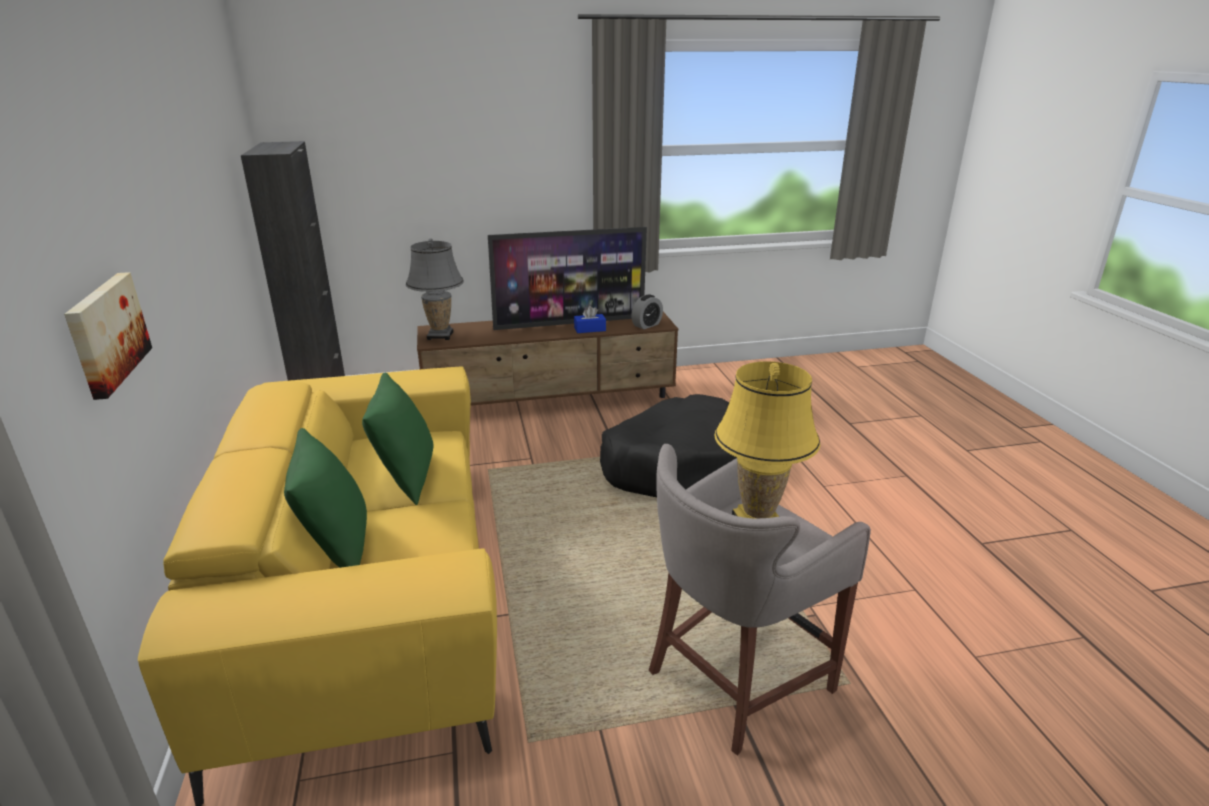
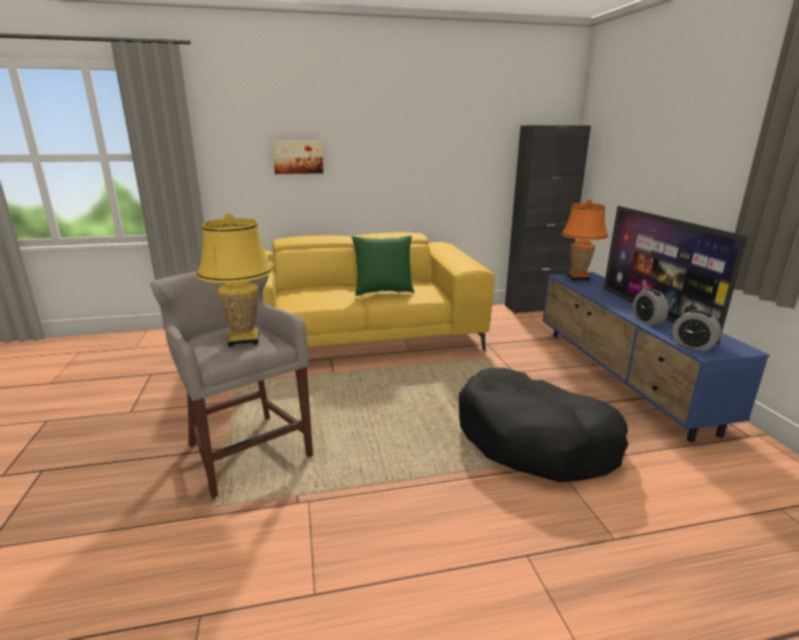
camera: 90 degrees right, 5 degrees down
green pillow [284,428,367,568] -> none
grey table lamp [406,238,464,340] -> orange table lamp [561,199,608,281]
brown tv stand [417,312,678,406] -> blue tv stand [542,272,769,442]
blue tissue box [574,306,606,333] -> alarm clock [633,289,668,325]

